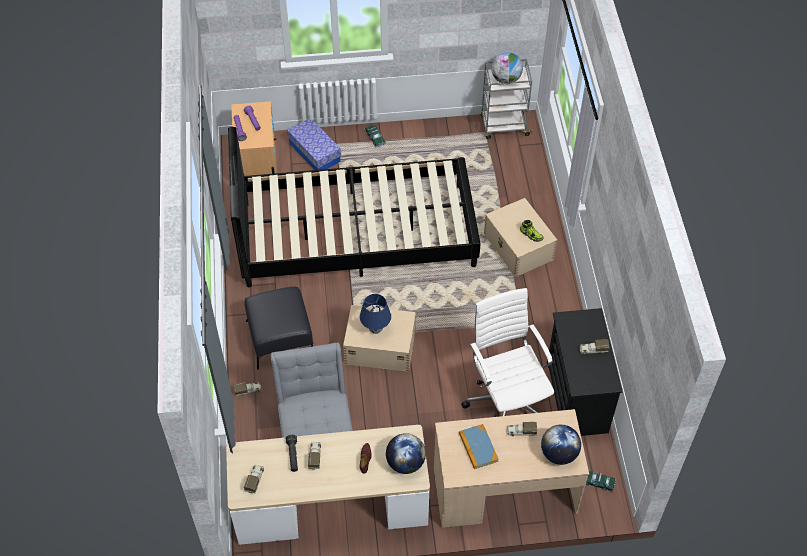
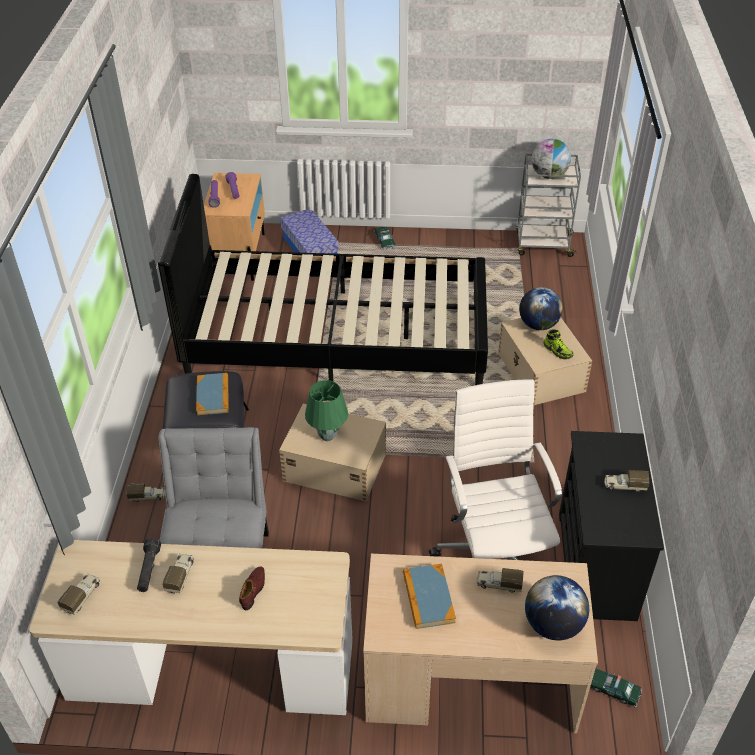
camera: 10 degrees right, 10 degrees down
blue table lamp [360,294,391,334] -> green table lamp [305,380,348,441]
globe [386,433,426,474] -> globe moved to [519,287,563,330]
none -> book [196,373,229,415]

